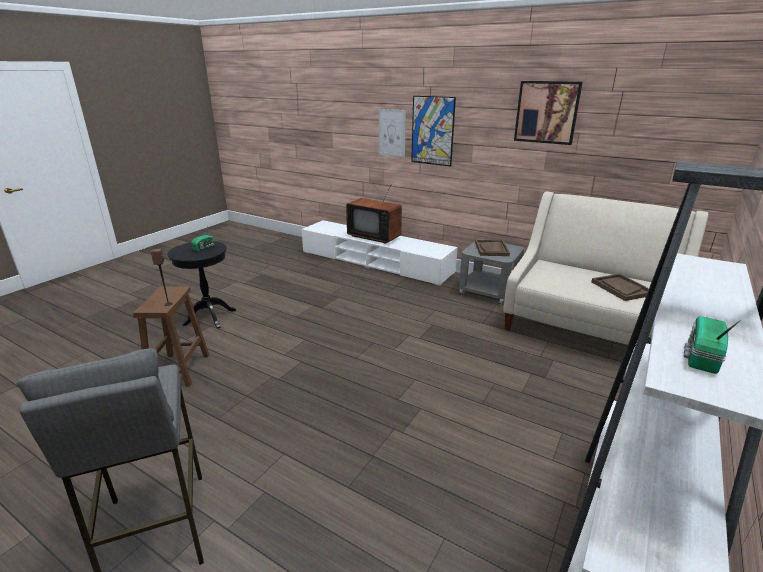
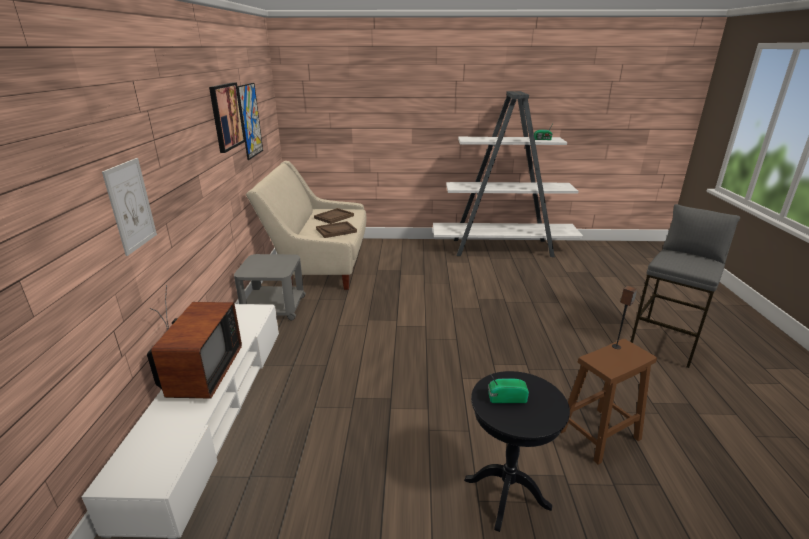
camera: 120 degrees left, 0 degrees up
picture [411,96,456,166] -> picture moved to [237,83,263,160]
brown tray [475,240,510,256] -> brown tray moved to [316,221,357,238]

